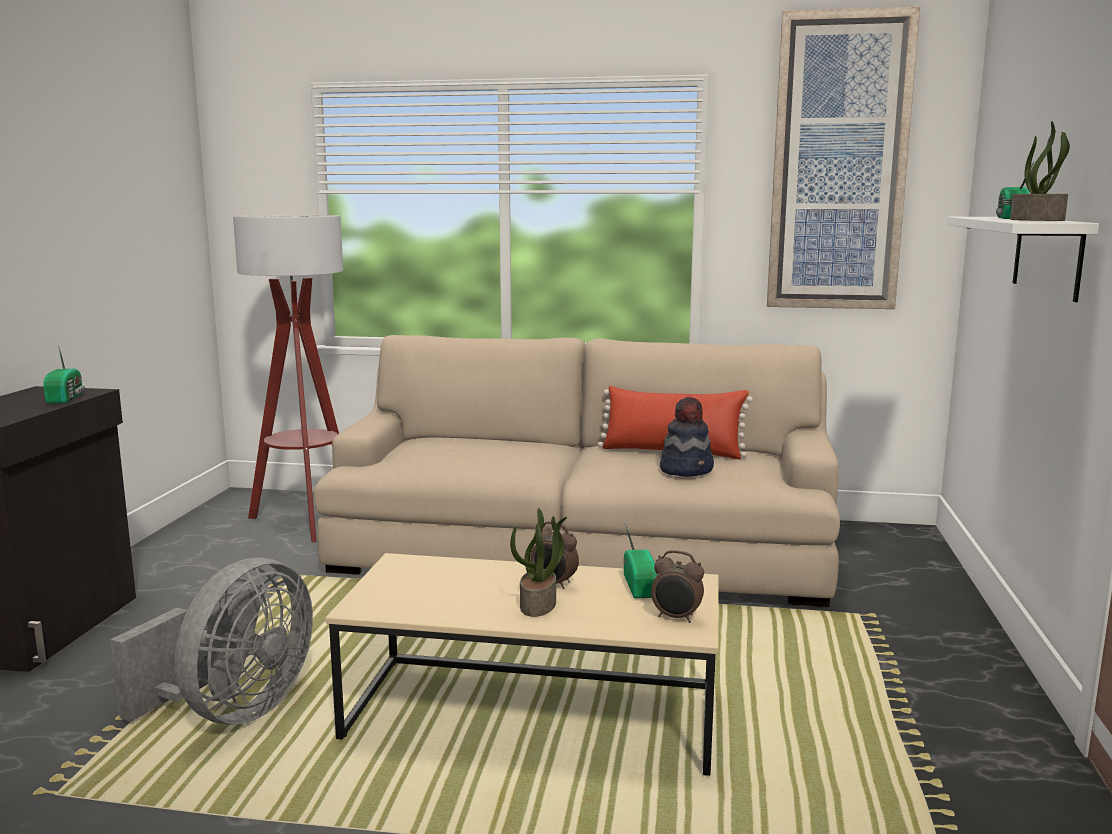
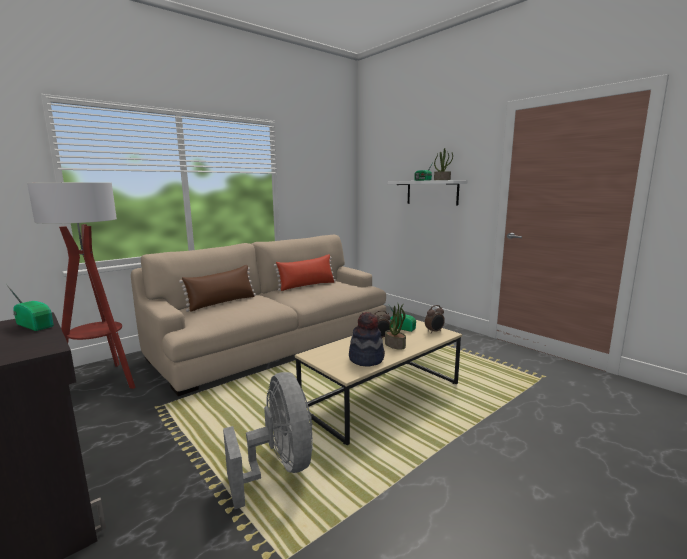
camera: 50 degrees left, 0 degrees up
hat [660,397,714,476] -> hat moved to [349,312,385,367]
picture [767,7,920,309] -> none
none -> brown pillow [179,265,256,312]

